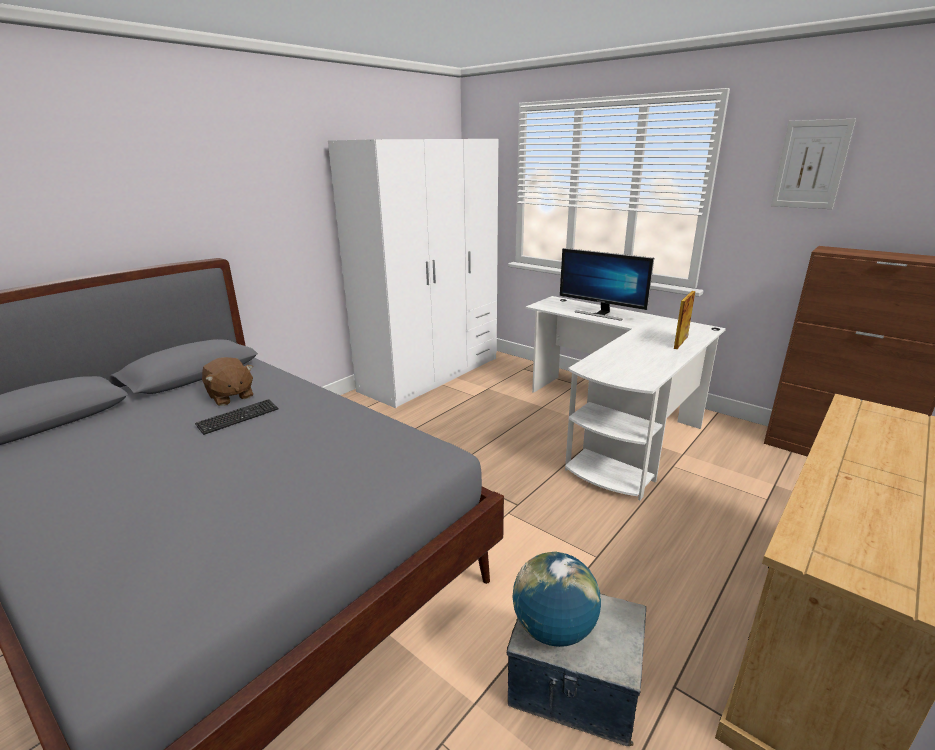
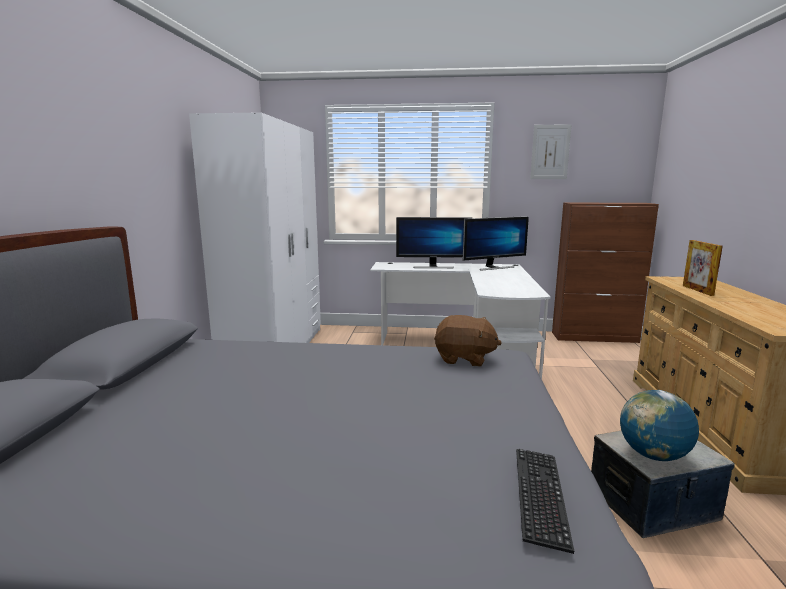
camera: 35 degrees left, 10 degrees down
keyboard [195,399,278,435] -> keyboard moved to [516,449,574,554]
brown plush toy [202,357,253,406] -> brown plush toy moved to [434,315,502,366]
picture frame [674,291,695,349] -> picture frame moved to [683,240,723,296]
none -> monitor [463,216,529,271]

